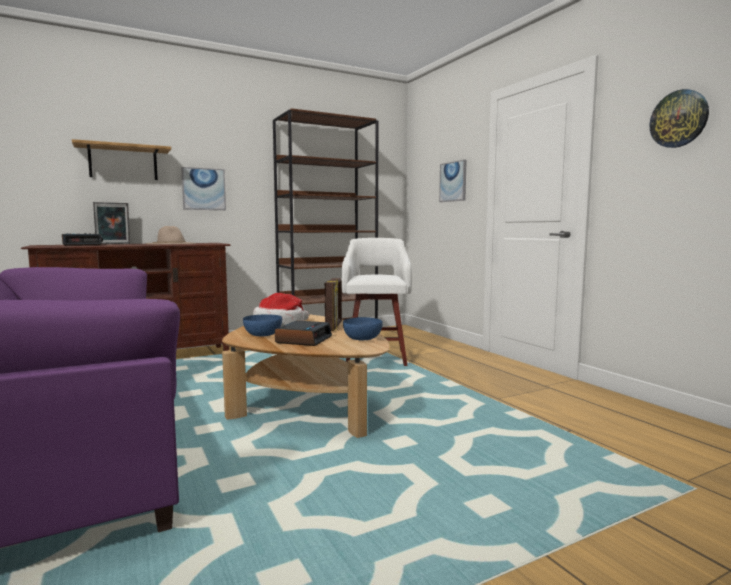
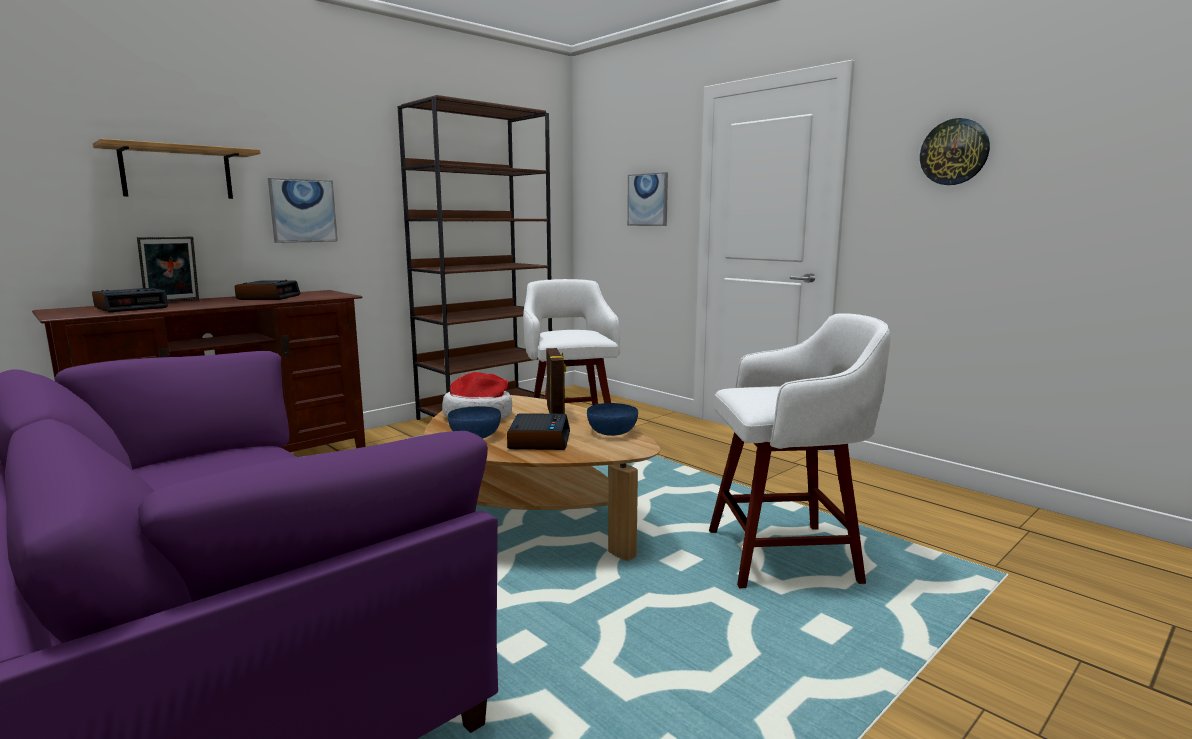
camera: 15 degrees left, 5 degrees up
beige hat [146,226,196,244] -> alarm clock [234,280,301,300]
none -> white stool [709,313,891,588]

